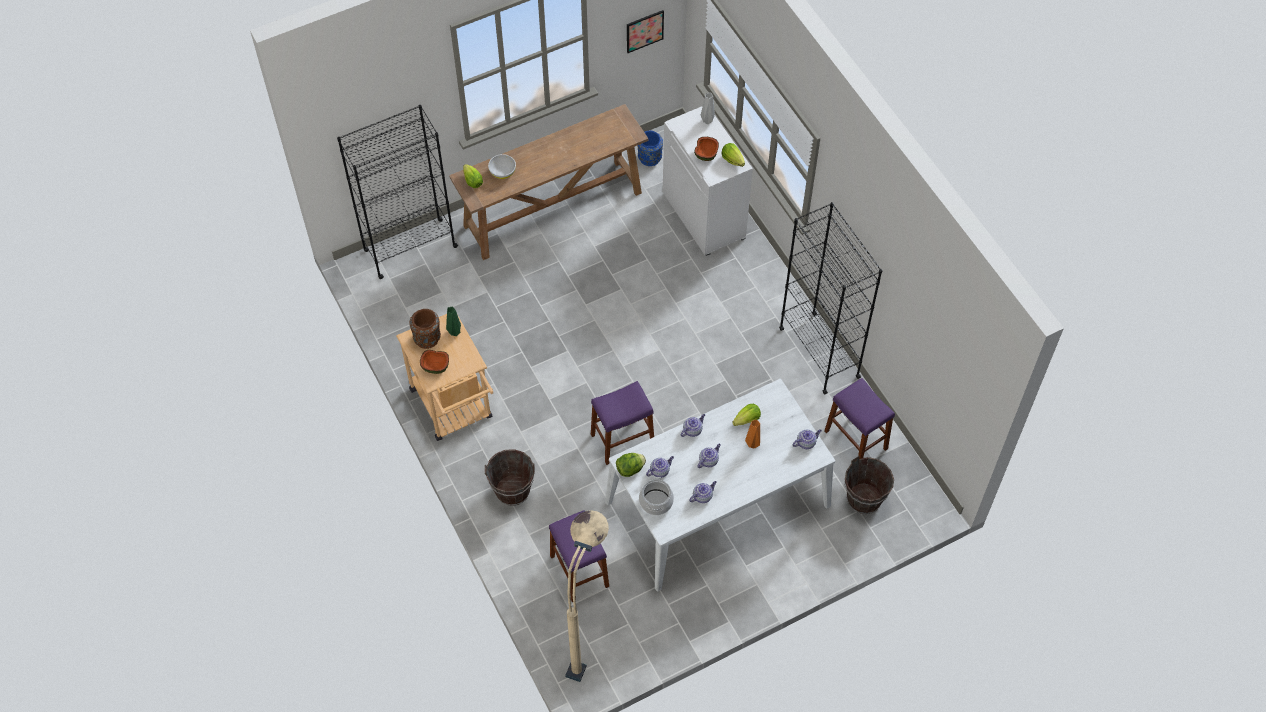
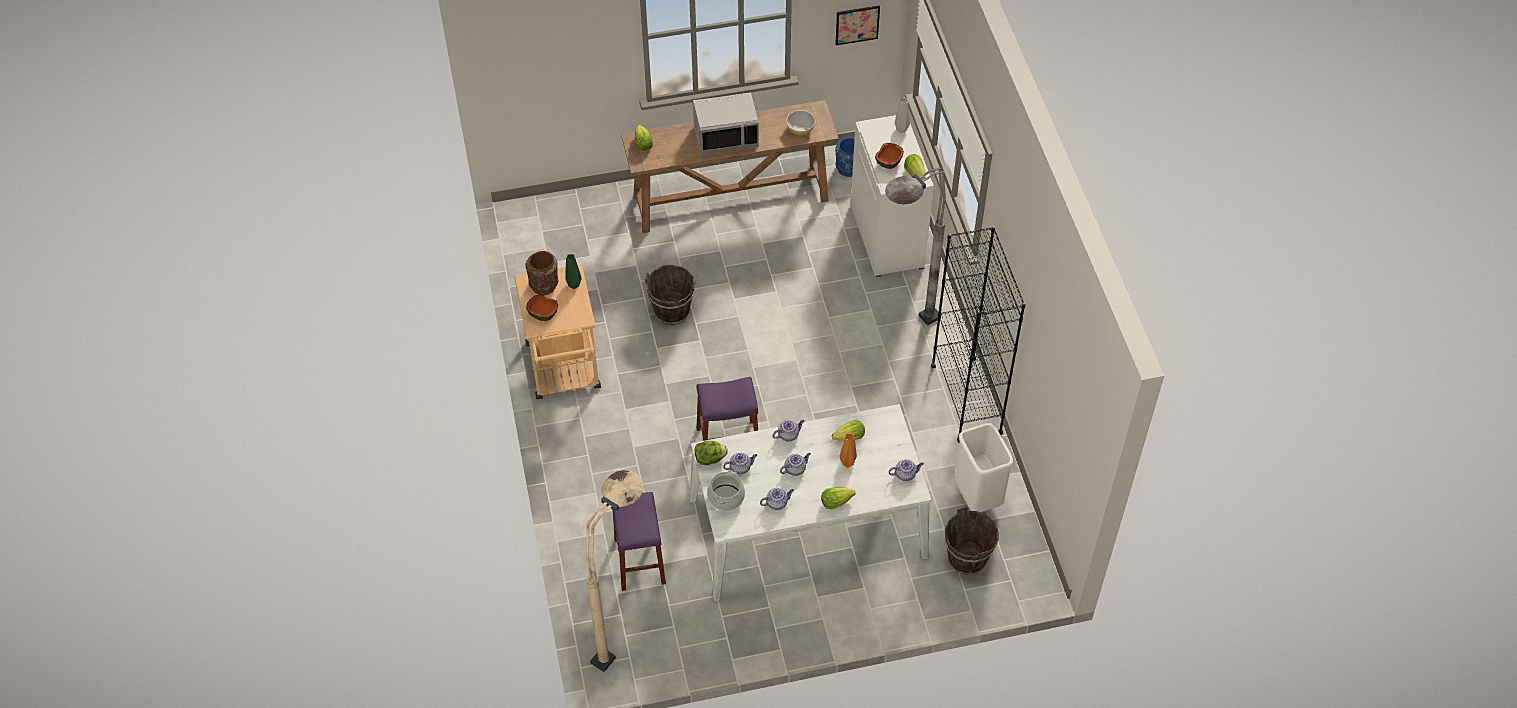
camera: 15 degrees right, 5 degrees down
black bookcase [337,105,458,279] -> none
brown bucket [485,449,535,506] -> brown bucket moved to [645,265,696,325]
white bowl [488,154,516,179] -> white bowl moved to [786,110,815,135]
purple stool [824,378,895,459] -> white trash can [954,423,1013,512]
none -> grey microwave [693,92,759,155]
none -> lettuce [821,487,855,509]
none -> grey floor lamp [885,168,946,326]

